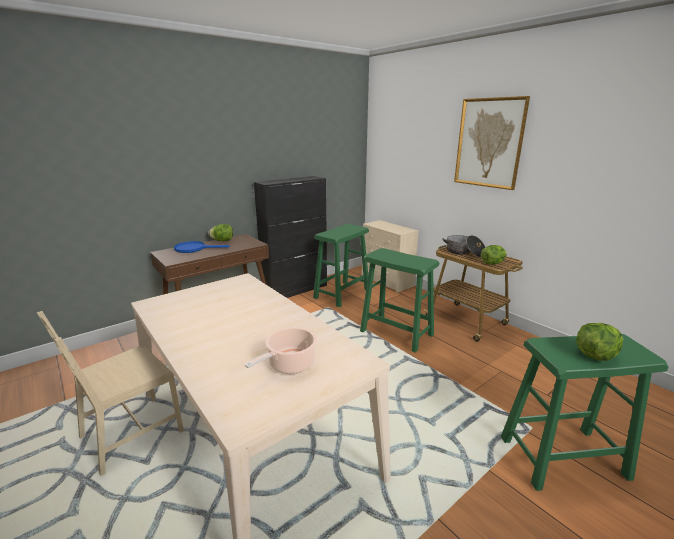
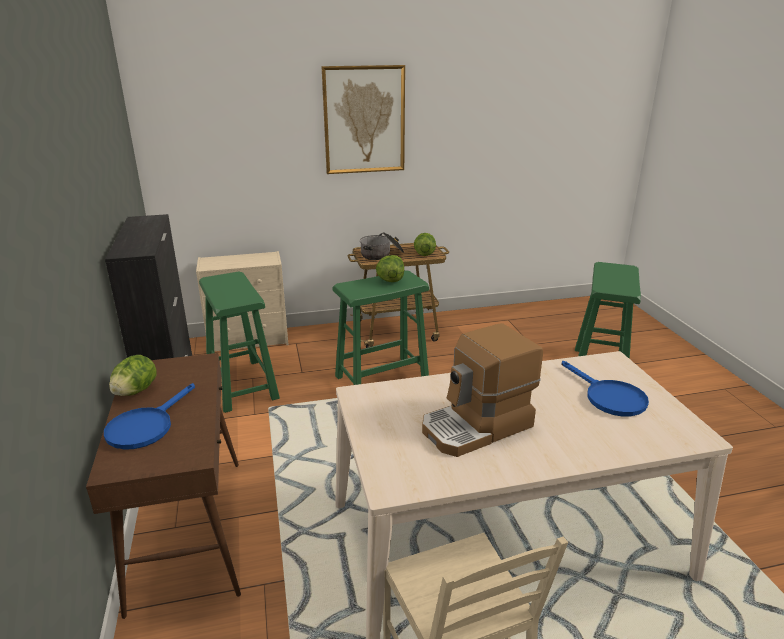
camera: 65 degrees left, 5 degrees up
cooking pot [245,327,317,374] -> blue frying pan [561,361,649,417]
lettuce [576,323,623,361] -> lettuce moved to [376,255,404,282]
none -> coffee machine [422,323,543,457]

